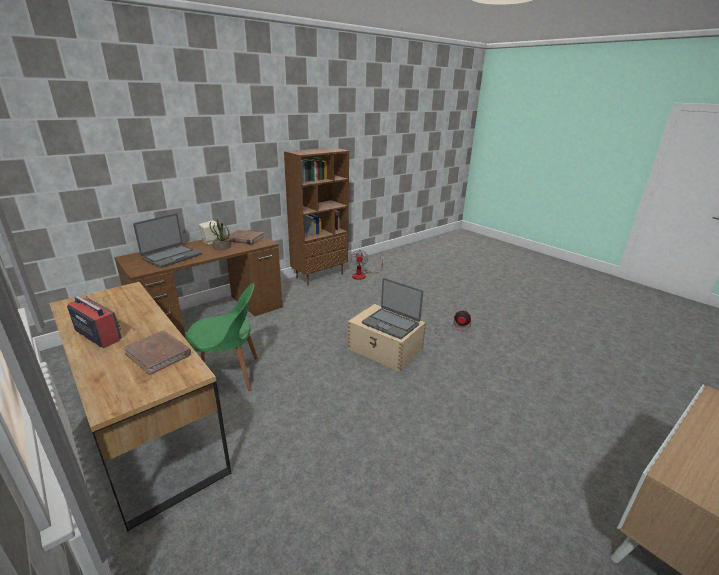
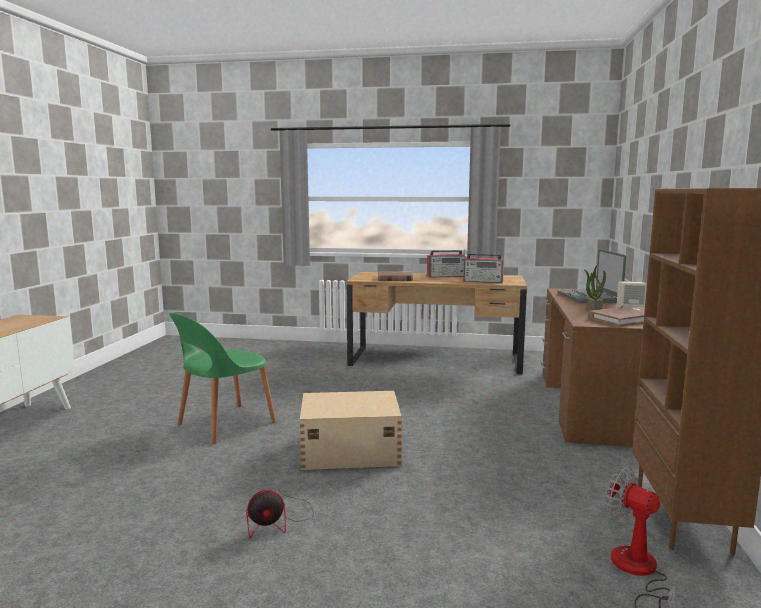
camera: 140 degrees right, 15 degrees down
green chair [185,283,258,391] -> green chair moved to [169,313,276,444]
laptop [362,278,423,339] -> none
none -> radio [463,254,504,283]

